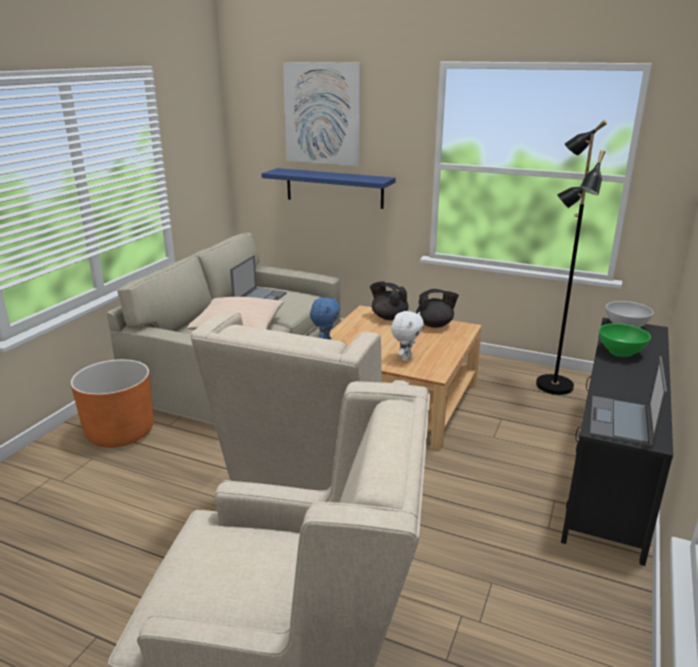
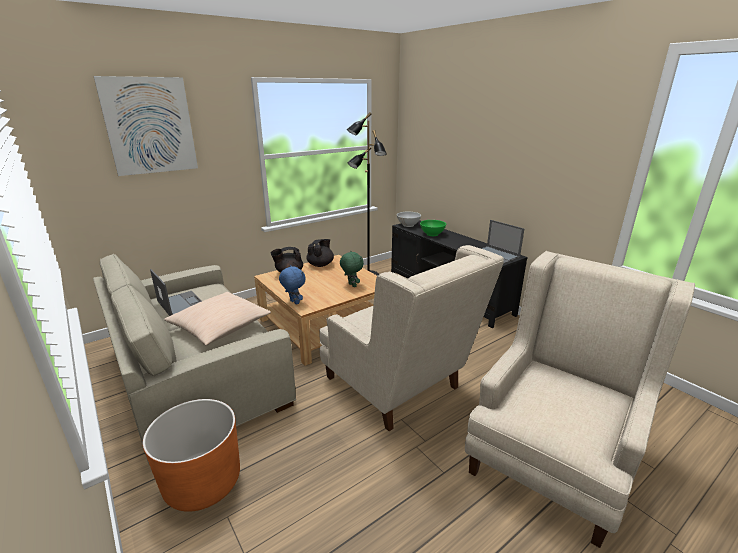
camera: 60 degrees left, 0 degrees up
blue shelf [261,168,396,209] -> none
white plush toy [391,311,424,361] -> green plush toy [340,251,364,287]

